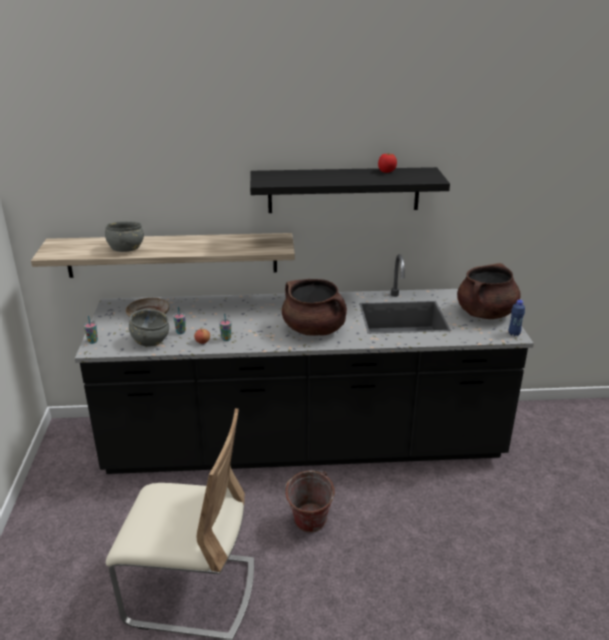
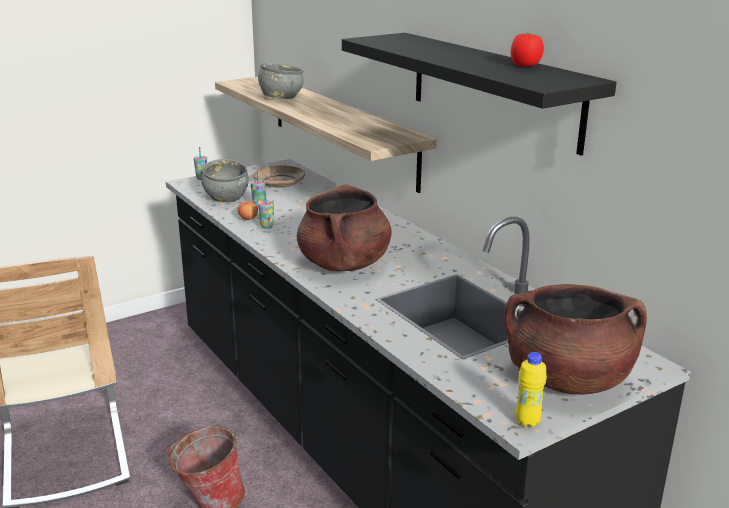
camera: 60 degrees right, 5 degrees down
blue bottle [509,300,525,336] -> yellow bottle [516,352,547,428]

